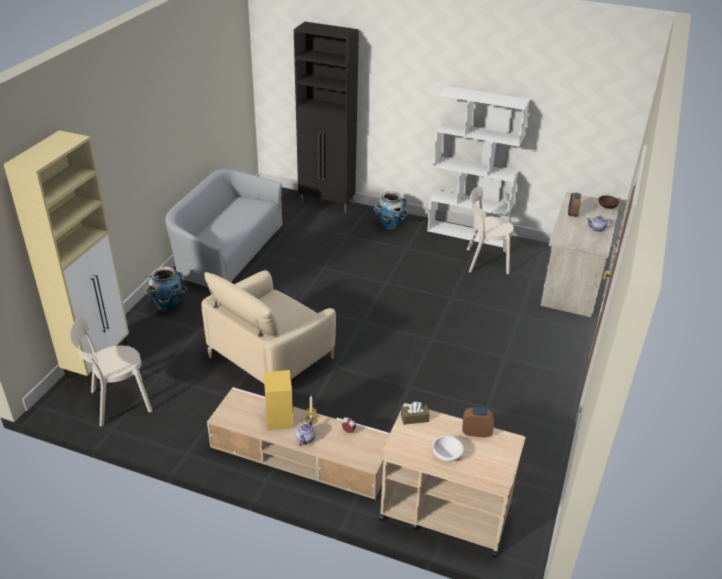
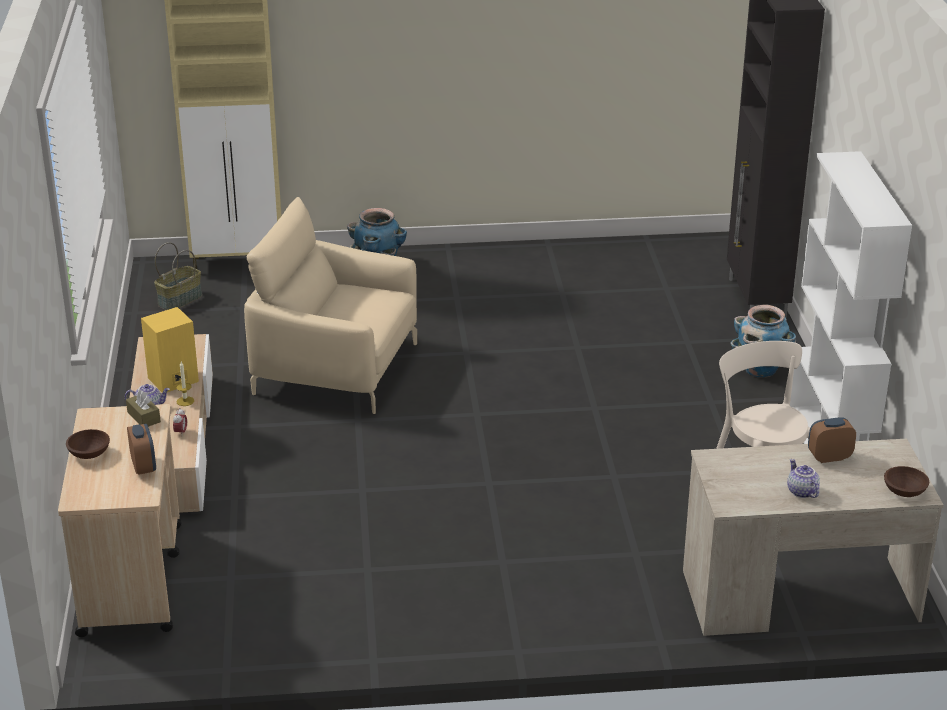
camera: 65 degrees right, 5 degrees down
beige chair [70,317,153,427] -> basket [154,242,202,310]
grey sofa [165,168,282,288] -> none
white bowl [432,436,464,462] -> brown bowl [66,429,110,459]

